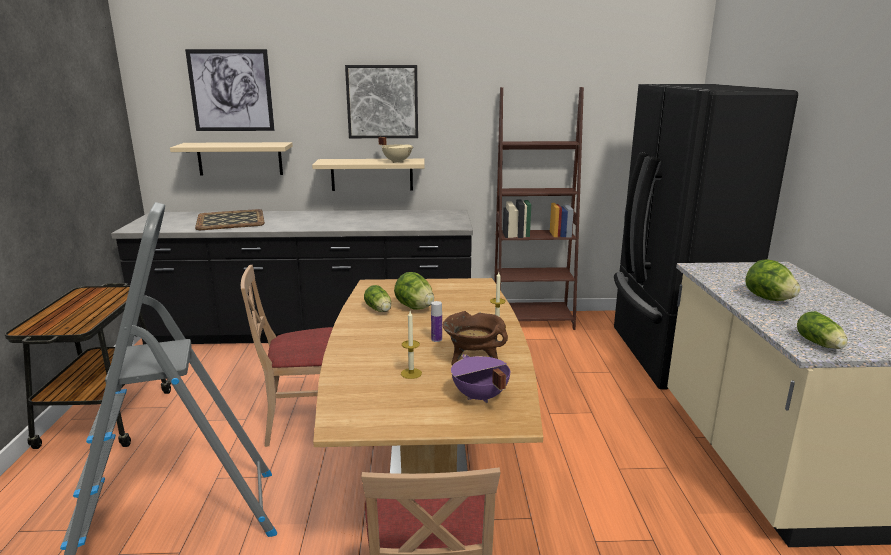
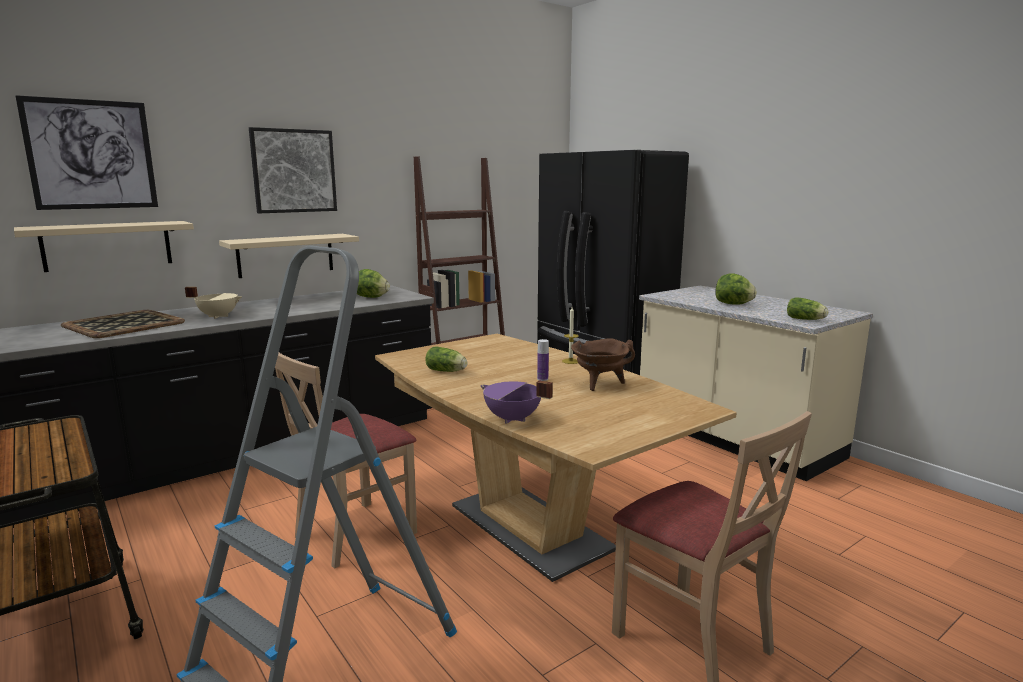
camera: 35 degrees left, 5 degrees down
beige cooking pot [378,137,413,163] -> beige cooking pot moved to [185,287,242,319]
lettuce [394,272,434,310] -> lettuce moved to [357,269,390,298]
candle [401,311,422,379] -> none
purple cooking pot [451,354,510,403] -> purple cooking pot moved to [480,380,553,424]

